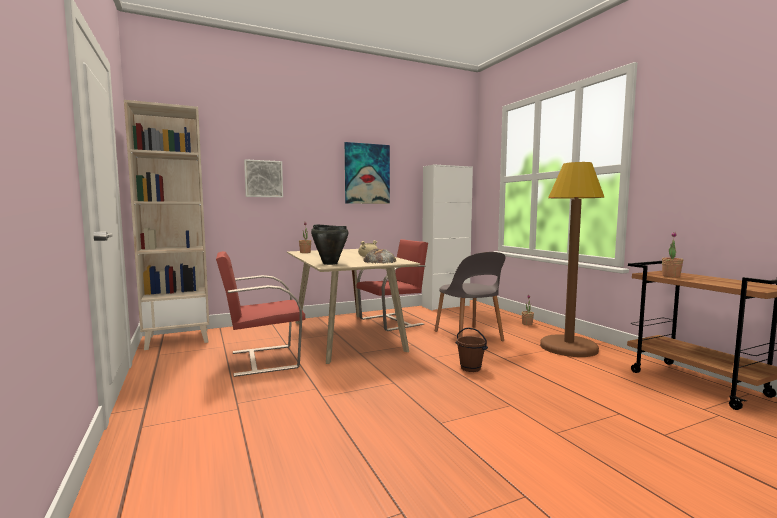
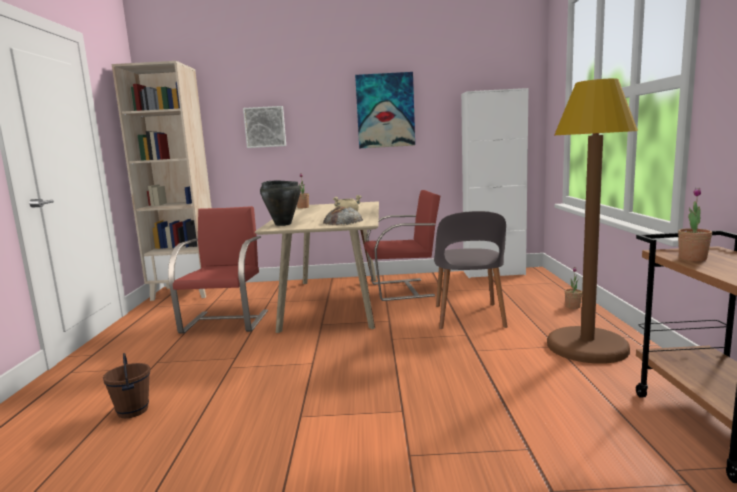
camera: 25 degrees right, 5 degrees up
red chair [216,251,305,377] -> red chair turned 90 degrees clockwise [168,206,268,334]
brown bucket [455,327,488,372] -> brown bucket moved to [103,353,150,418]

